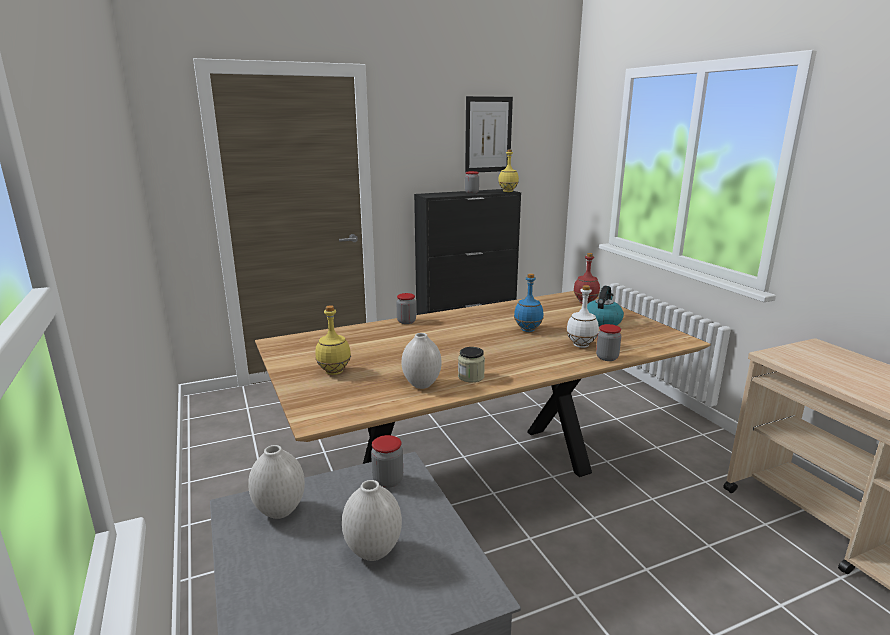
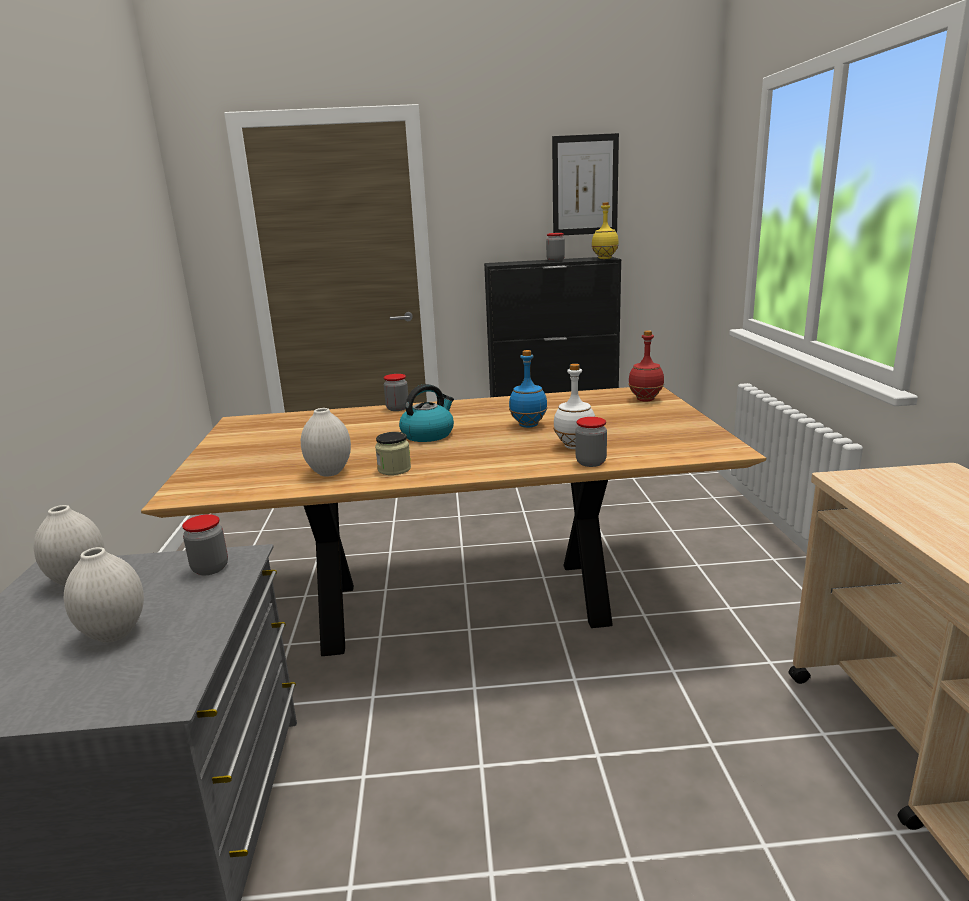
camera: 20 degrees right, 0 degrees up
yellow bottle [315,305,351,375] -> none
kettle [587,286,624,327] -> kettle moved to [399,384,454,442]

